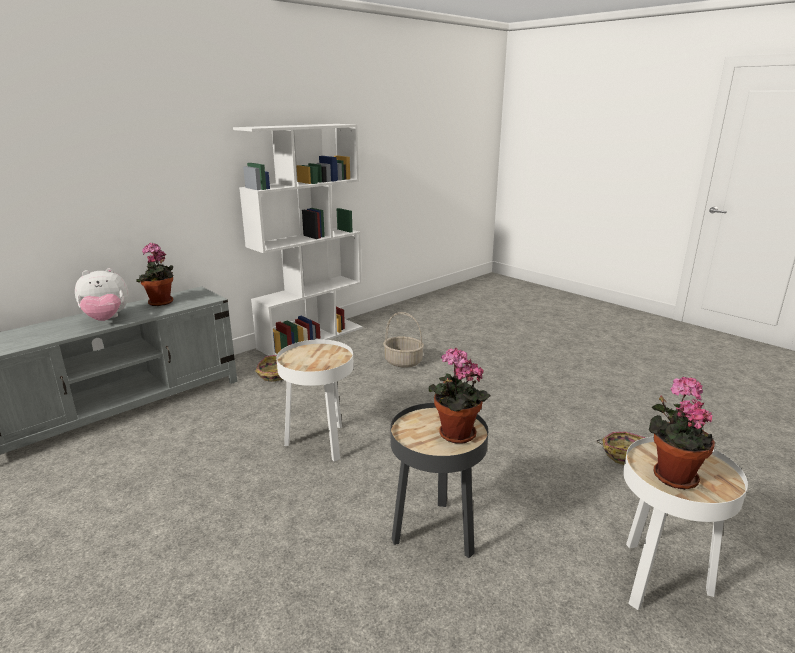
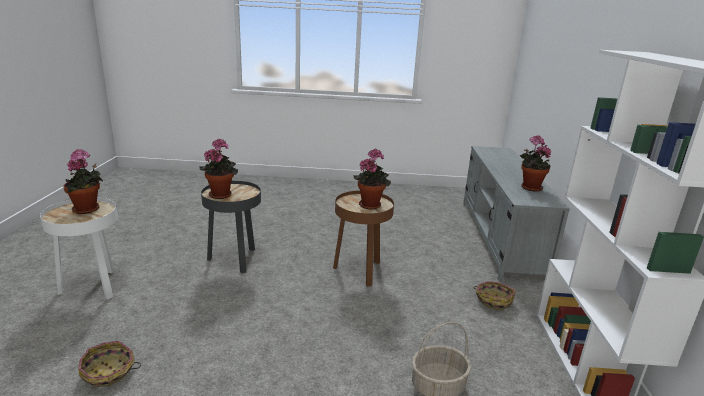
camera: 135 degrees right, 0 degrees up
plush toy [75,268,129,321] -> none
white side table [276,339,354,462] -> brown side table [333,191,394,287]
none -> potted plant [354,148,391,210]

